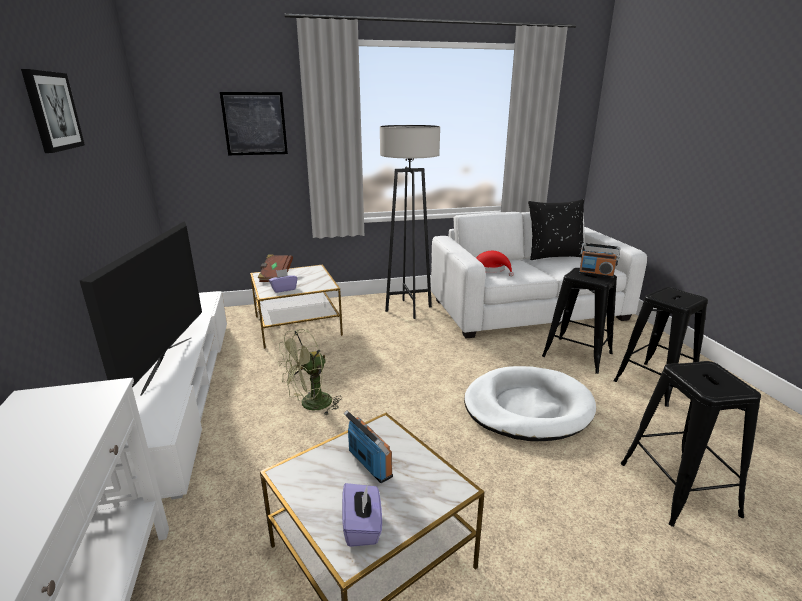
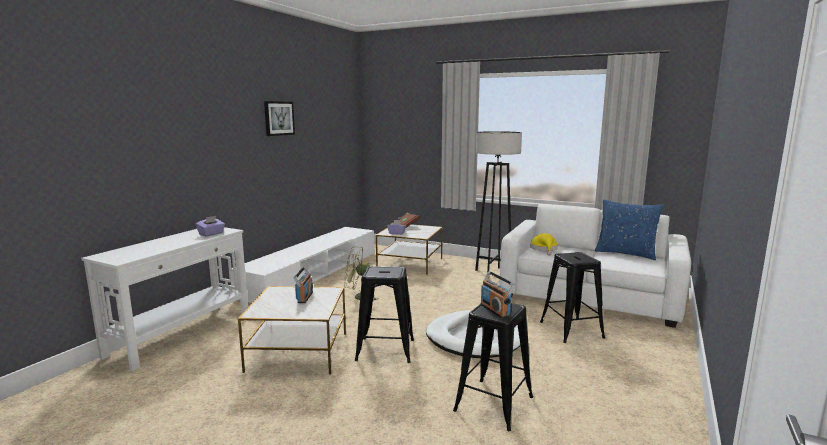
camera: 40 degrees right, 10 degrees down
television [80,221,202,395] -> none
picture [220,92,288,155] -> none
purple tissue box [342,483,382,547] -> purple tissue box moved to [196,216,225,236]
red hat [476,251,514,277] -> yellow hat [530,233,558,256]
black pillow [528,199,585,260] -> blue pillow [595,200,664,260]
radio [579,243,620,278] -> radio moved to [480,271,515,319]
black stool [613,287,708,407] -> black stool moved to [355,266,414,363]

